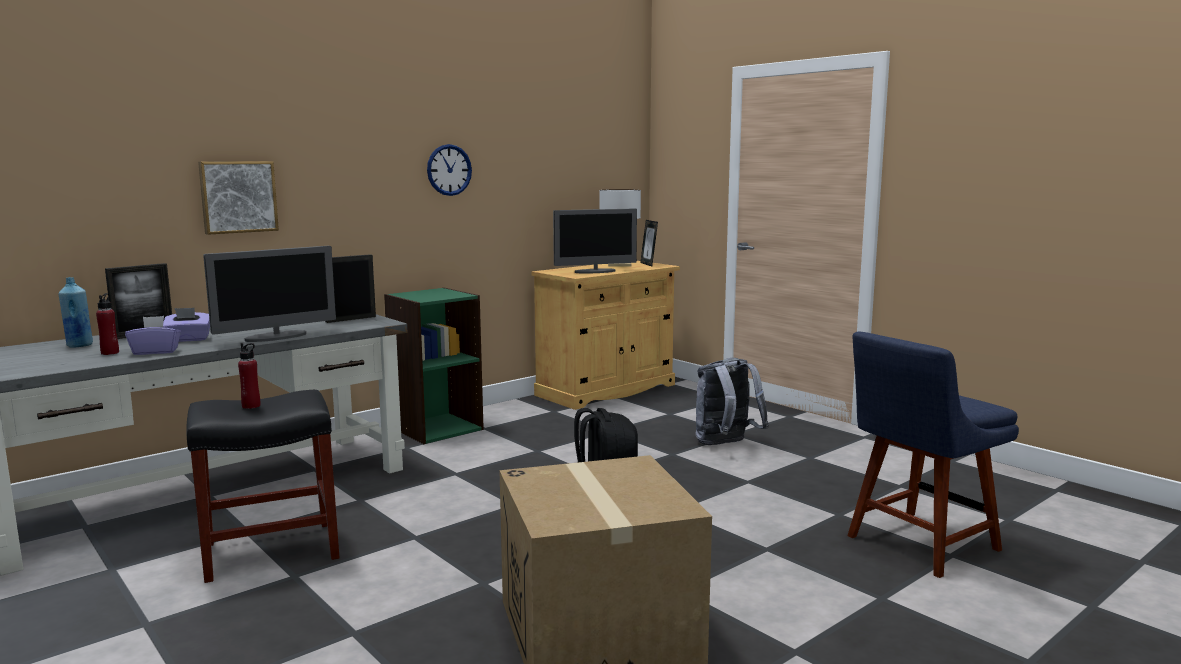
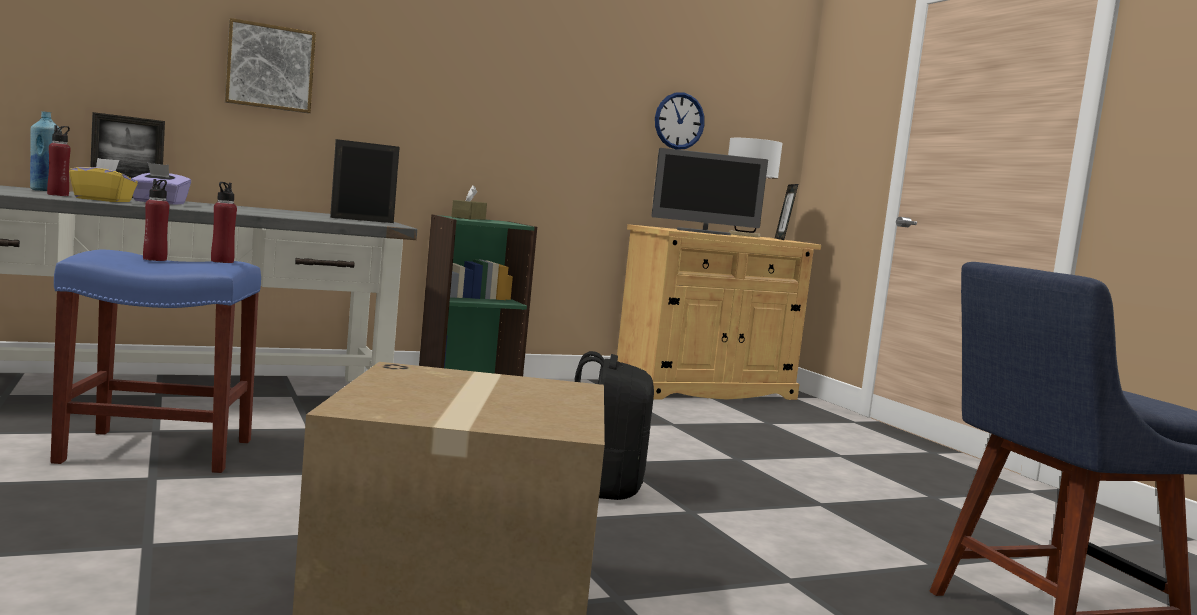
camera: 15 degrees right, 5 degrees down
purple tissue box [125,316,181,355] -> yellow tissue box [69,158,138,202]
black stool [186,390,340,583] -> blue stool [50,249,261,473]
monitor [203,246,336,342] -> none
wall clock [427,144,472,196] -> wall clock moved to [655,92,705,150]
grey backpack [695,358,769,445] -> none
none -> red bottle [211,182,237,263]
none -> brown tissue box [451,185,487,220]

